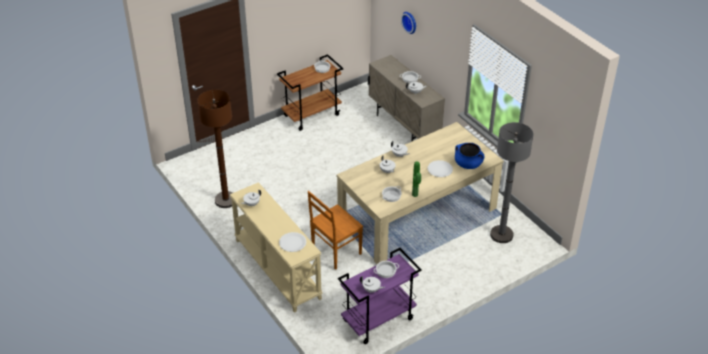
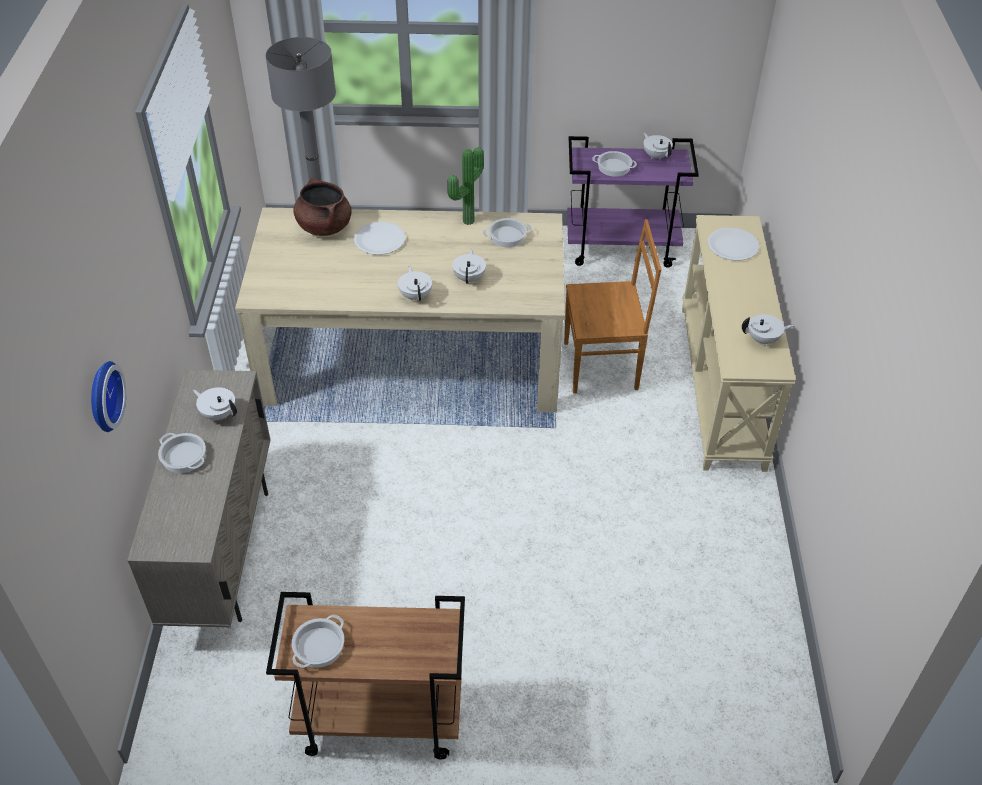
camera: 145 degrees left, 5 degrees up
brown floor lamp [197,90,233,208] -> none
blue cooking pot [455,143,484,169] -> brown cooking pot [293,177,352,236]

